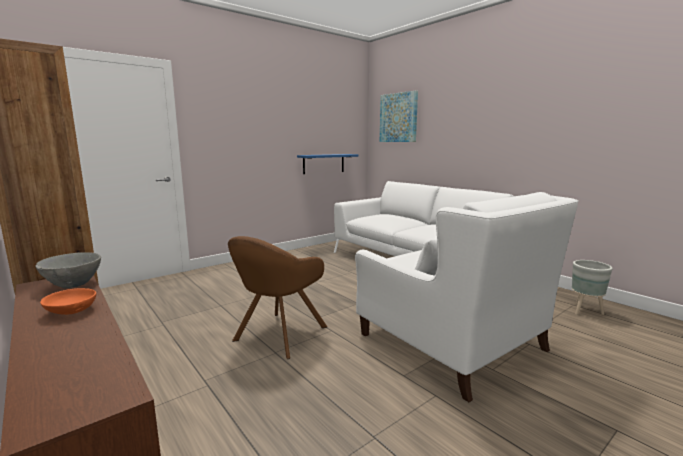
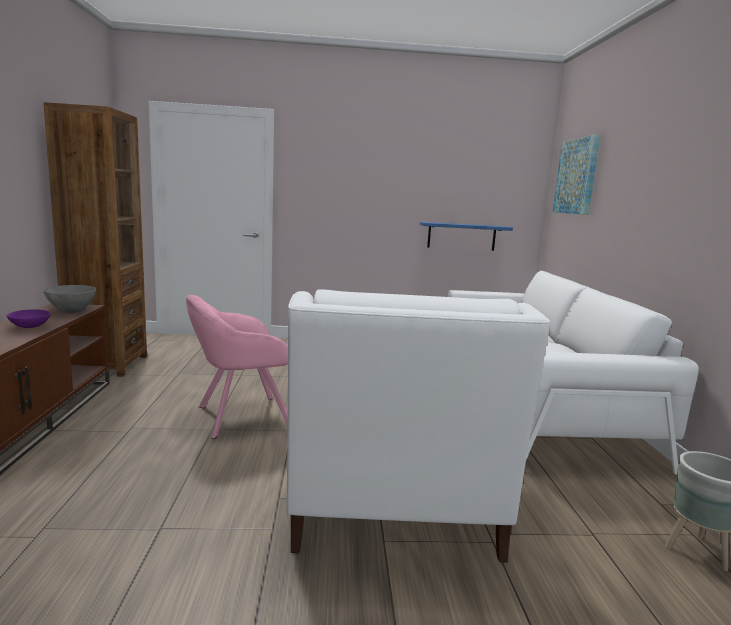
camera: 35 degrees right, 0 degrees up
orange bowl [40,288,96,315] -> purple bowl [7,309,51,328]
brown armchair [228,236,327,359] -> pink armchair [186,295,288,439]

